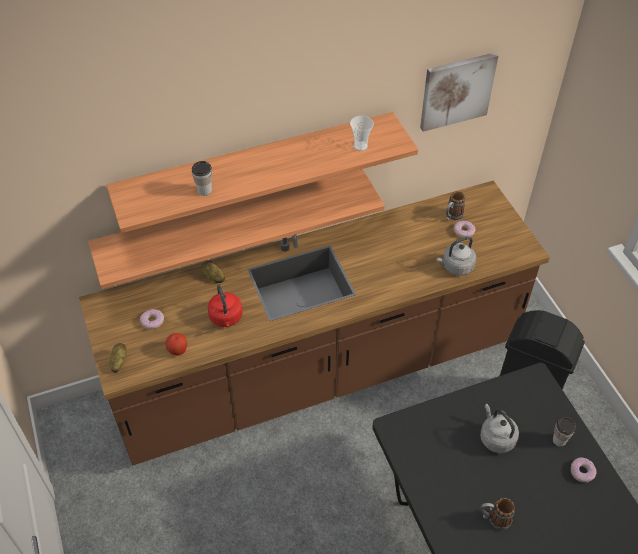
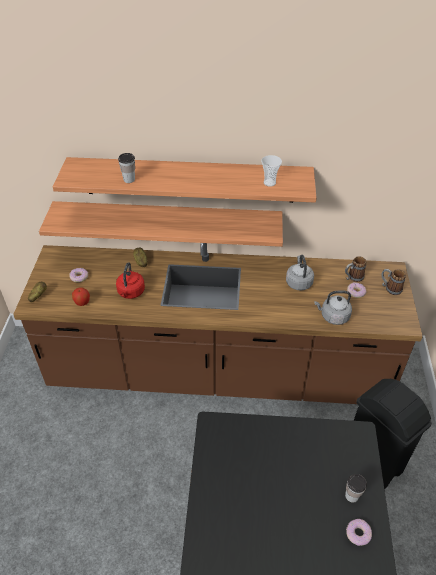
camera: 25 degrees right, 5 degrees down
picture [420,52,498,132] -> none
grey kettle [480,404,519,453] -> grey kettle moved to [286,255,314,290]
mug [481,498,515,530] -> mug moved to [382,269,406,295]

